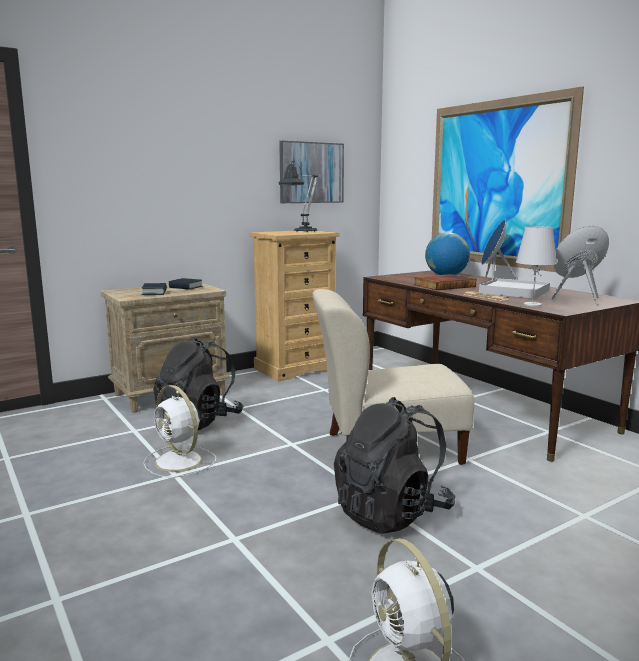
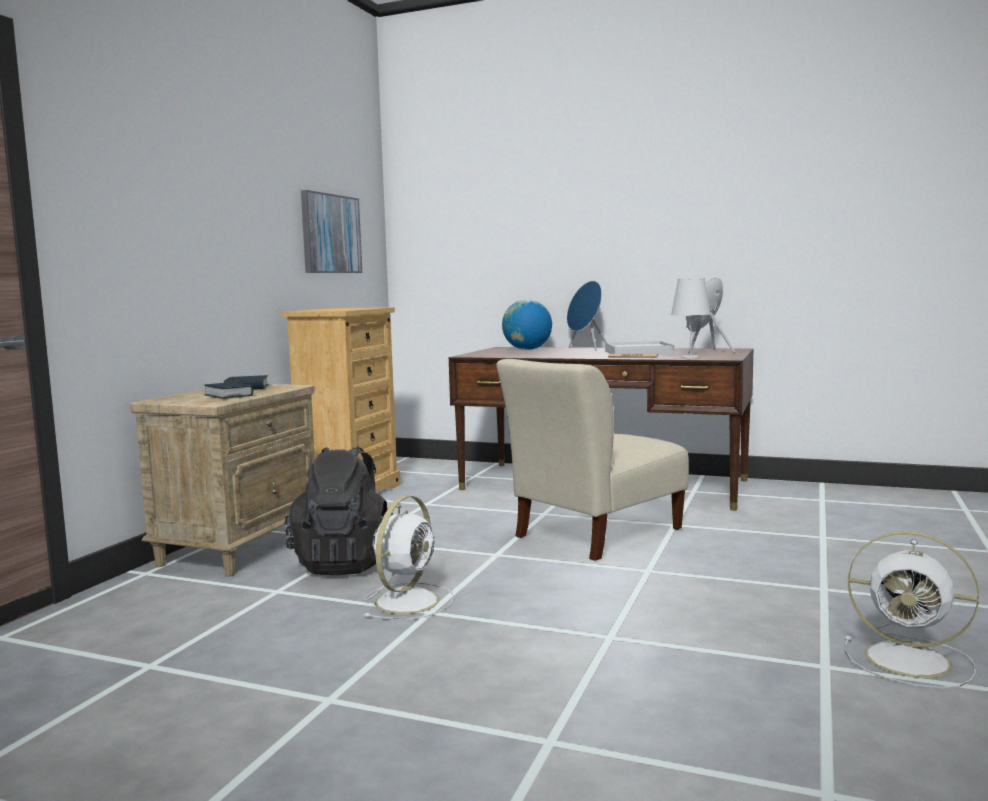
camera: 35 degrees left, 5 degrees down
white fan [143,385,216,478] -> white fan turned 75 degrees counterclockwise [363,496,455,619]
table lamp [278,161,318,232] -> none
black backpack [334,397,456,534] -> none
book [414,274,476,290] -> none
picture [432,86,584,272] -> none

